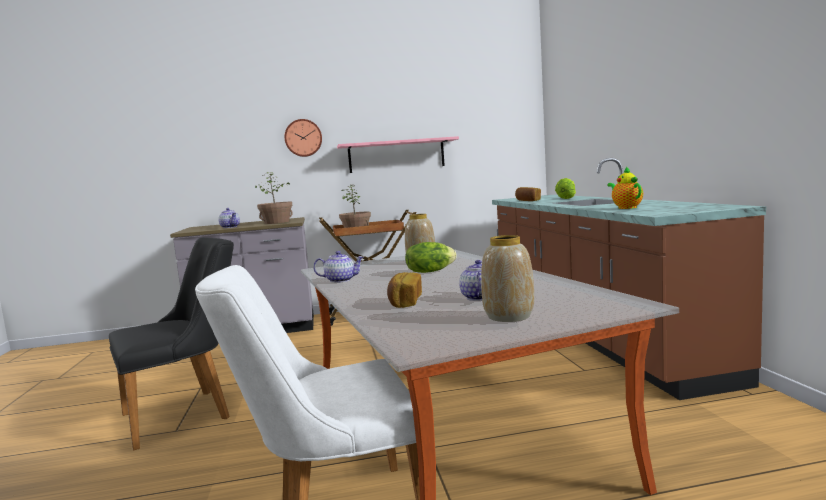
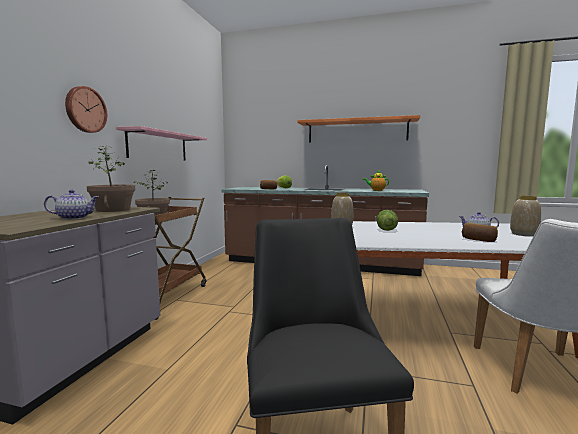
camera: 65 degrees left, 0 degrees up
teapot [313,251,364,283] -> none
none -> orange shelf [297,115,420,143]

